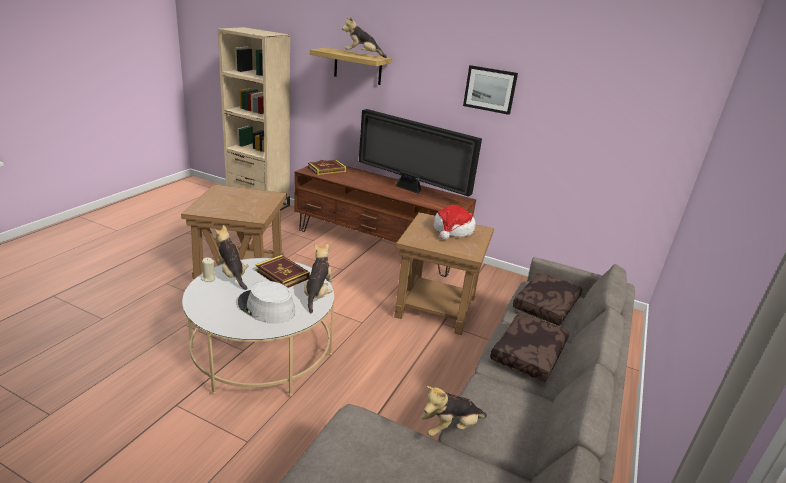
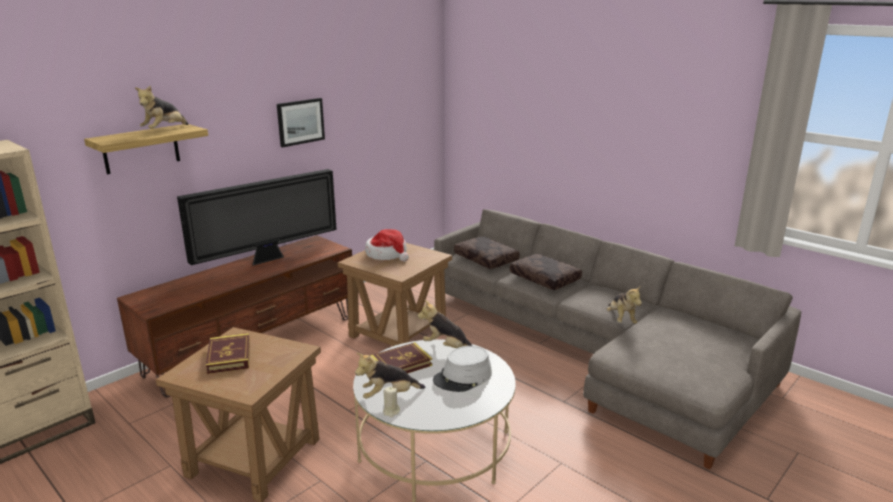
camera: 70 degrees left, 5 degrees down
book [308,160,347,175] -> book moved to [206,333,250,374]

